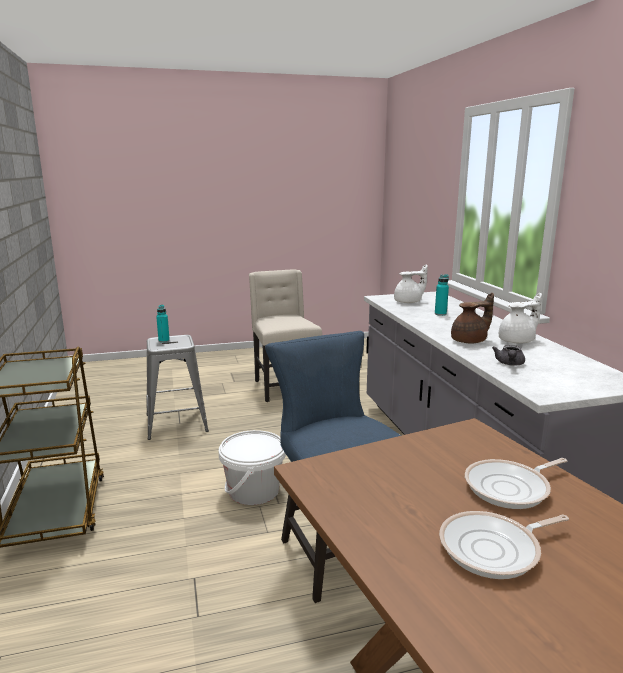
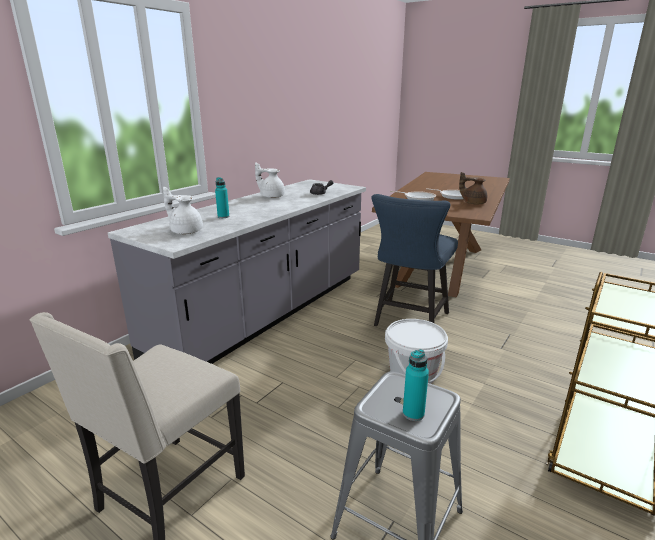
camera: 130 degrees left, 5 degrees up
brown teapot [451,293,494,343] -> brown teapot moved to [459,172,487,204]

